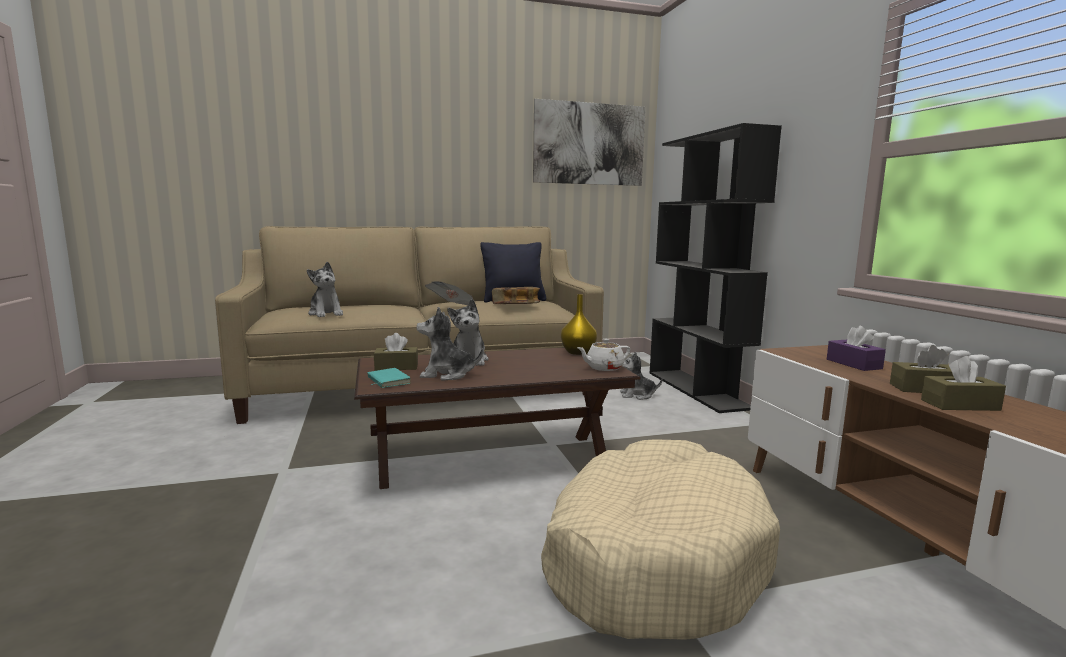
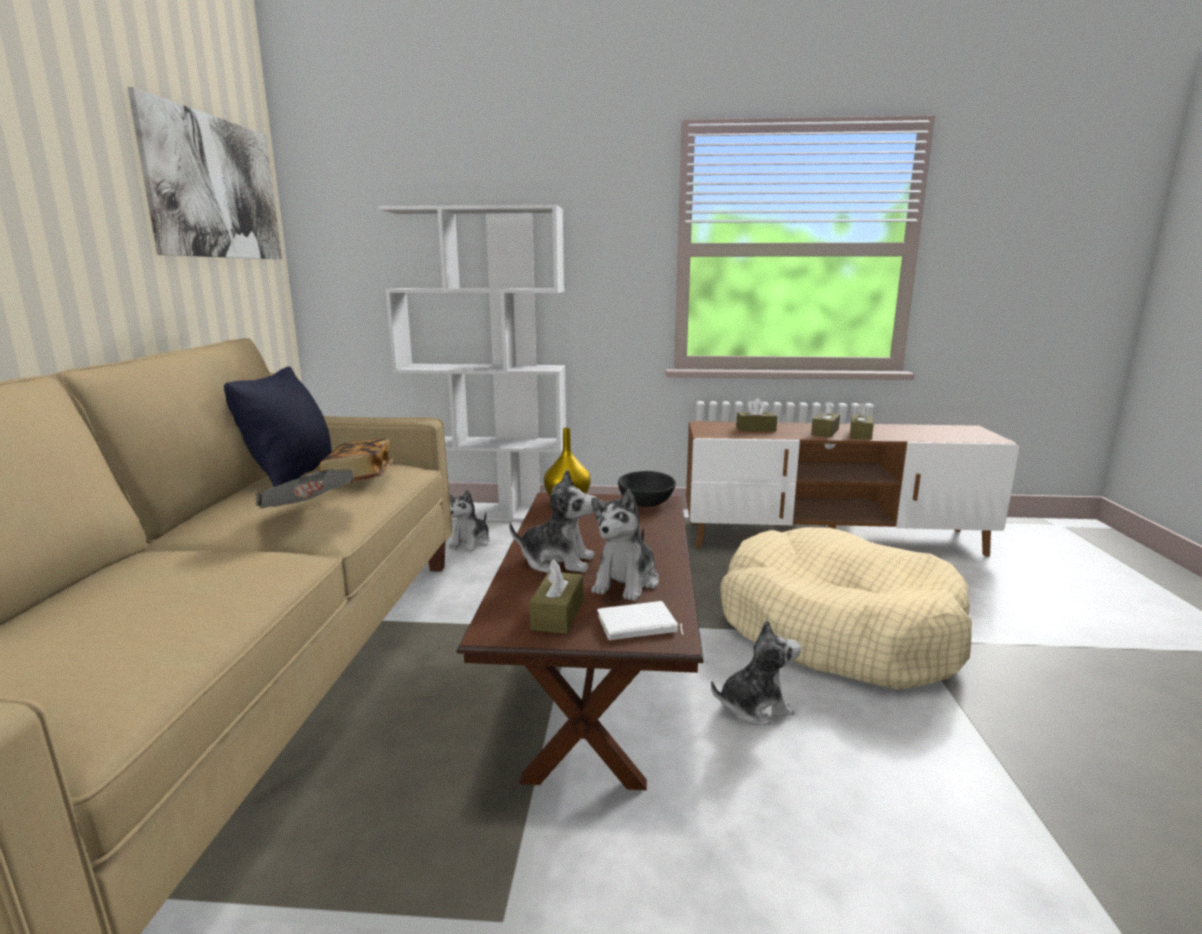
camera: 70 degrees left, 5 degrees up
plush toy [307,262,343,317] -> plush toy moved to [711,620,801,725]
turquoise book [367,368,411,388] -> white book [597,601,684,640]
white teapot [577,339,630,371] -> black bowl [618,471,676,507]
black bookcase [649,123,782,413] -> white bookcase [378,205,566,522]
purple tissue box [827,326,886,371] -> brown tissue box [736,398,777,432]

